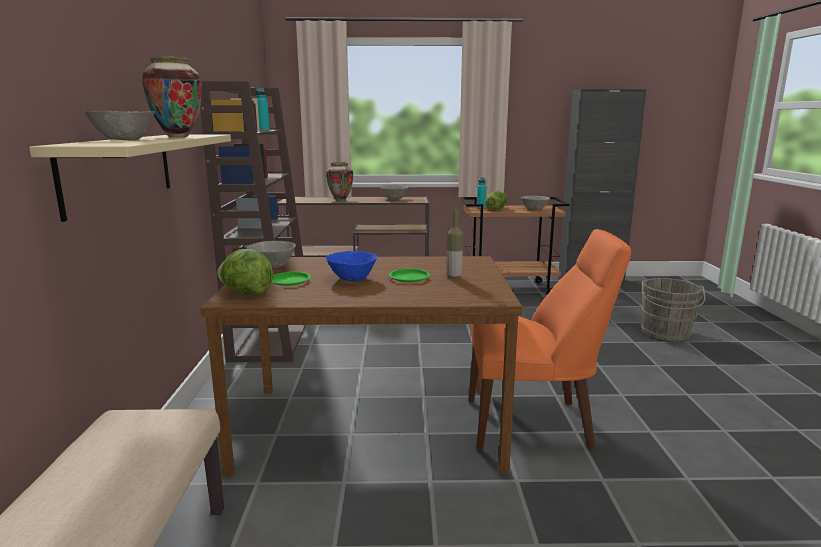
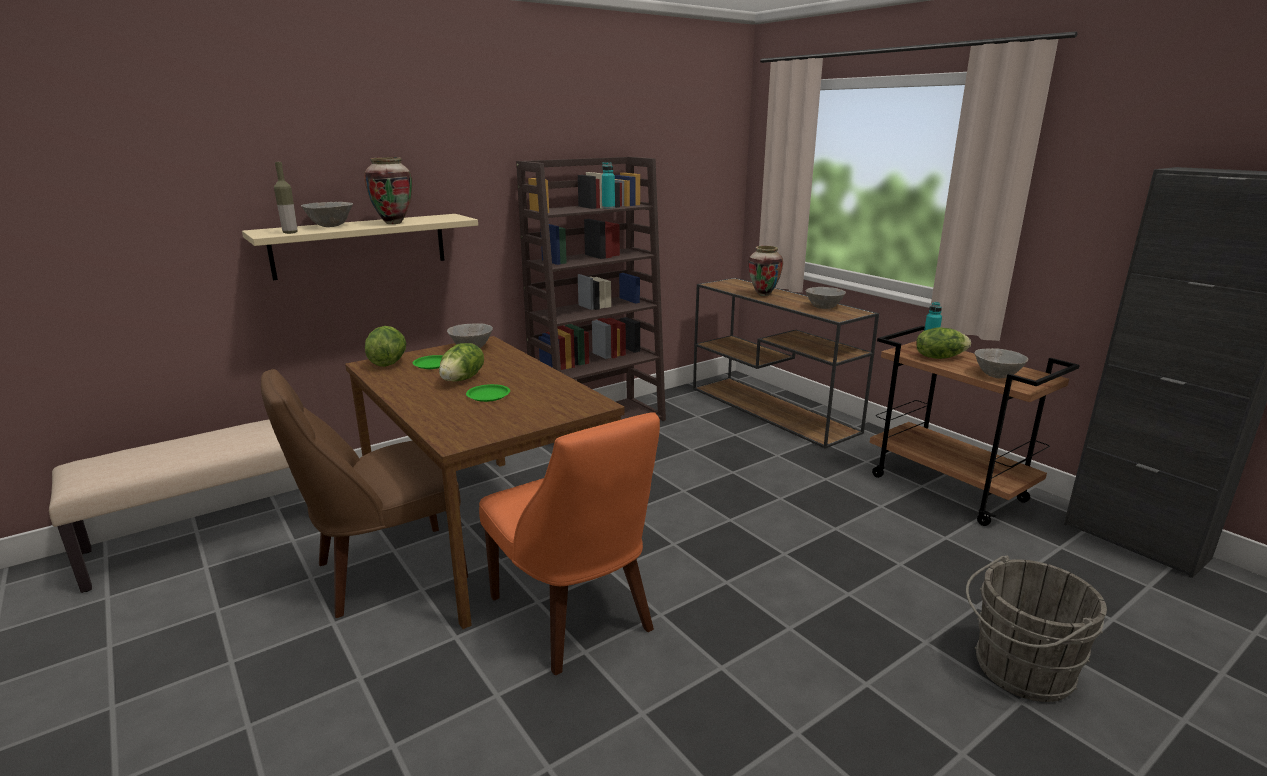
camera: 55 degrees right, 5 degrees up
blue bowl [326,251,378,281] -> lettuce [439,343,484,382]
bottle [447,209,463,278] -> bottle moved to [274,162,298,234]
none -> brown chair [261,369,468,618]

